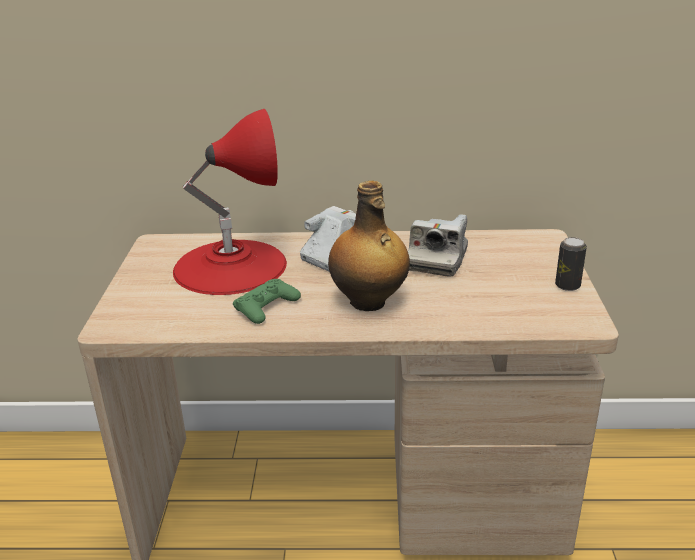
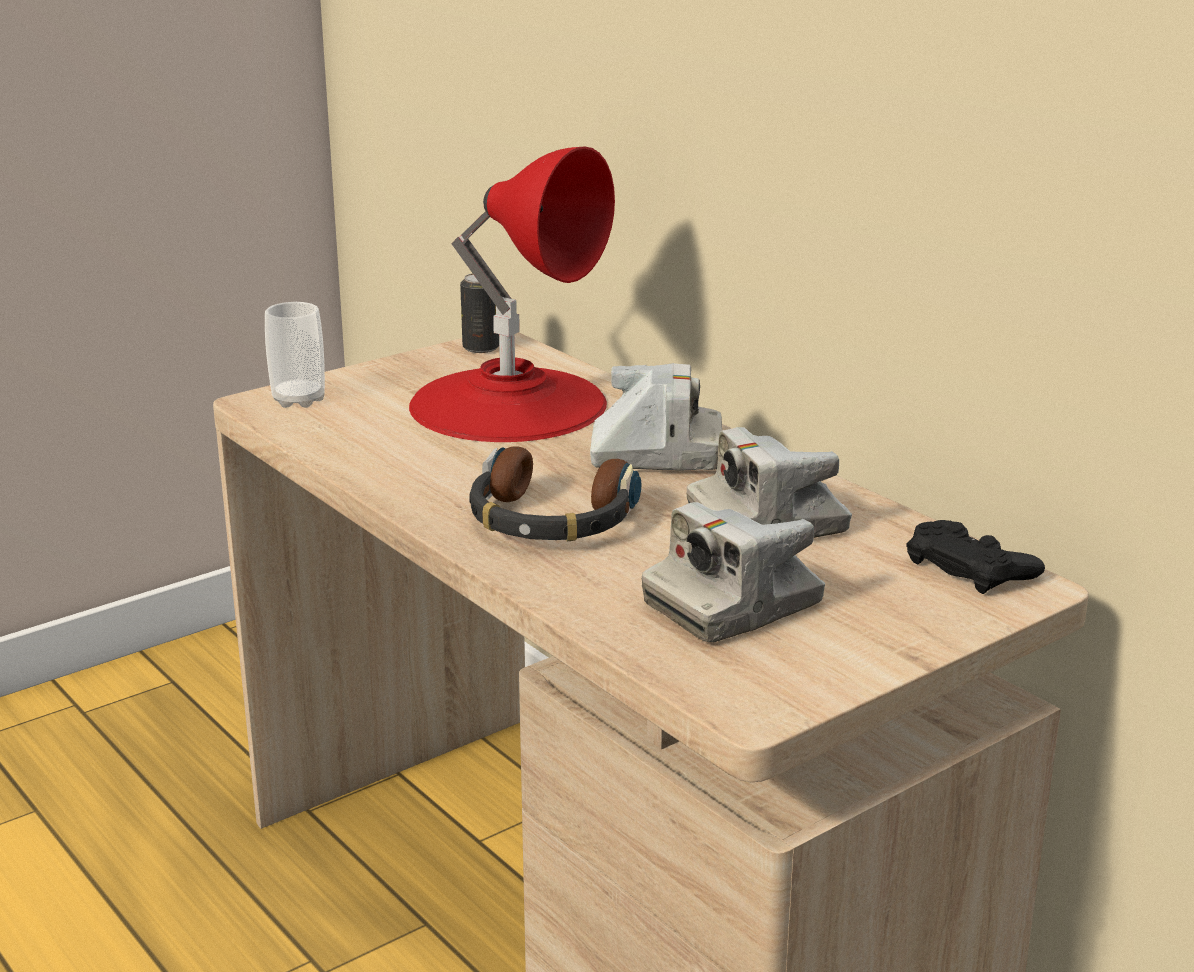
camera: 50 degrees right, 5 degrees down
green game controller [233,279,301,324] -> none
bottle [328,181,410,311] -> headphones [469,447,641,541]
can [555,237,587,291] -> can moved to [460,273,499,353]
none -> cup [265,302,325,408]
none -> camera [642,502,825,642]
none -> black game controller [906,520,1045,594]

